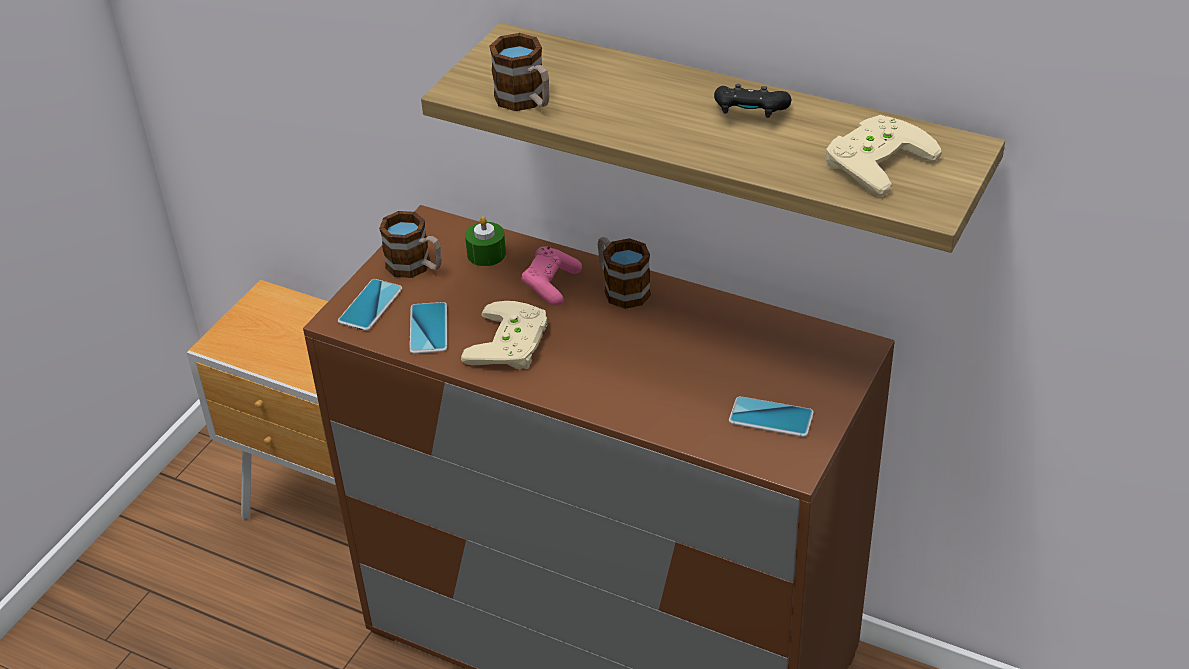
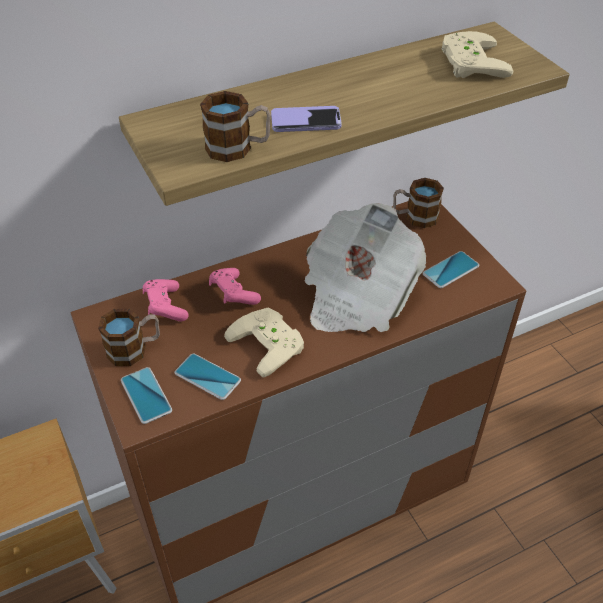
camera: 55 degrees left, 5 degrees up
green candle [465,216,506,266] -> pink game controller [143,279,189,322]
mug [598,237,651,309] -> mug moved to [393,178,444,228]
black game controller [714,84,791,118] -> none
none -> phone [271,106,342,132]
none -> newspaper [304,203,426,332]

